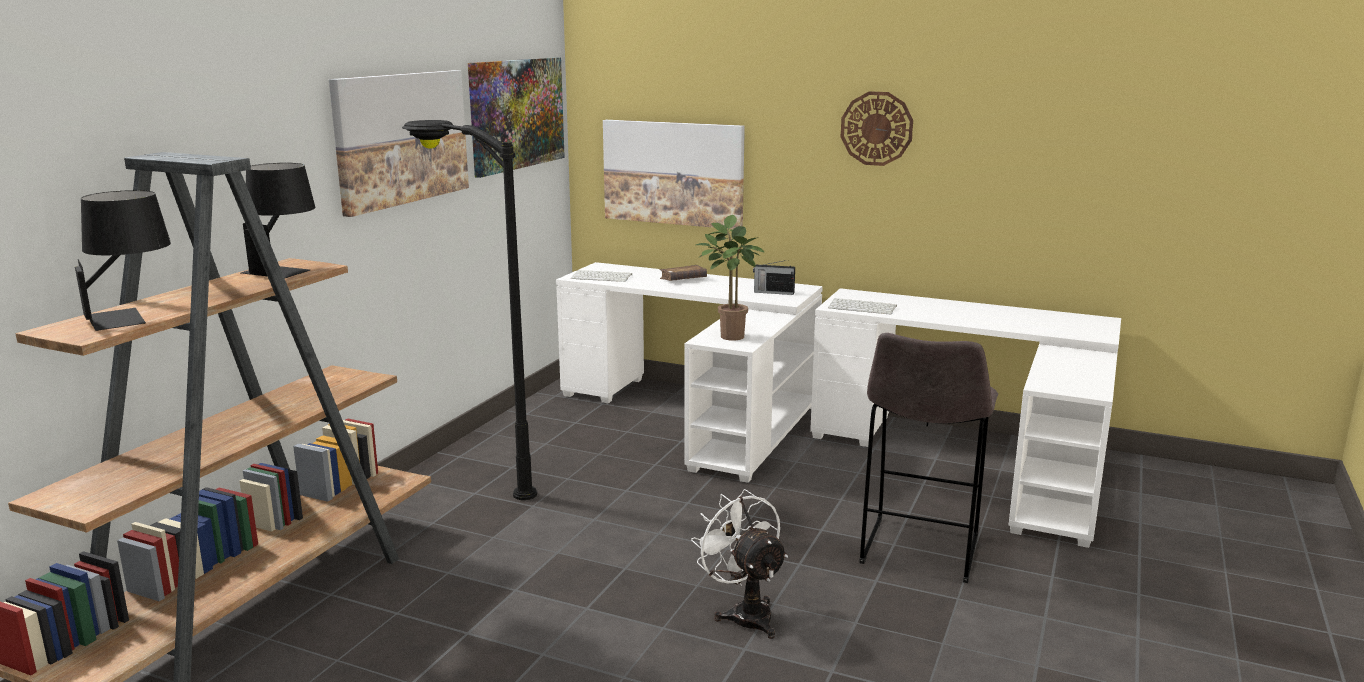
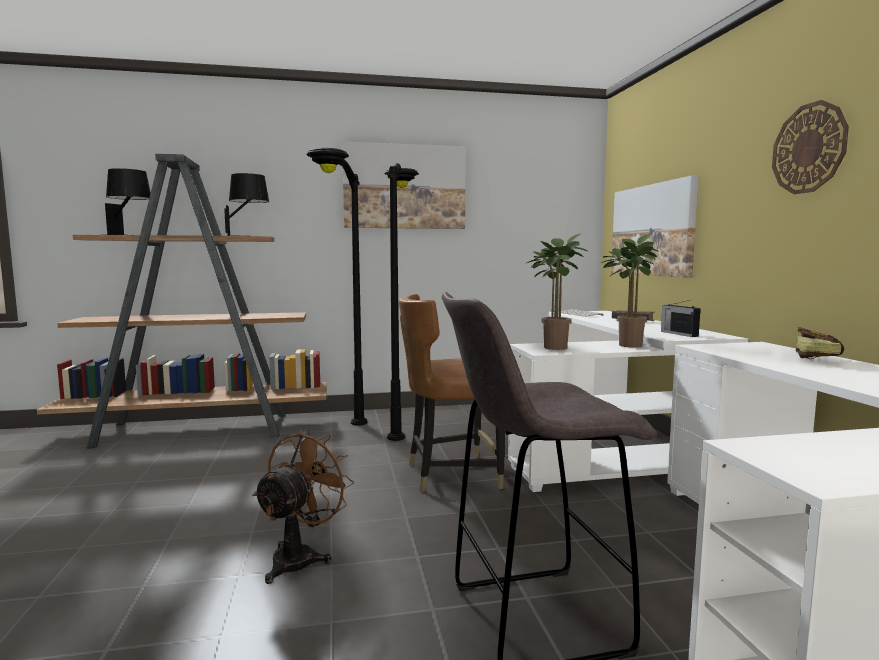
camera: 55 degrees right, 10 degrees down
picture [468,57,565,178] -> none
white fan [691,489,788,639] -> brown fan [252,429,354,584]
keyboard [828,298,897,315] -> none
none -> black floor lamp [306,148,368,426]
none -> brown chair [399,294,505,492]
none -> potted plant [601,234,659,348]
none -> book [796,327,844,359]

